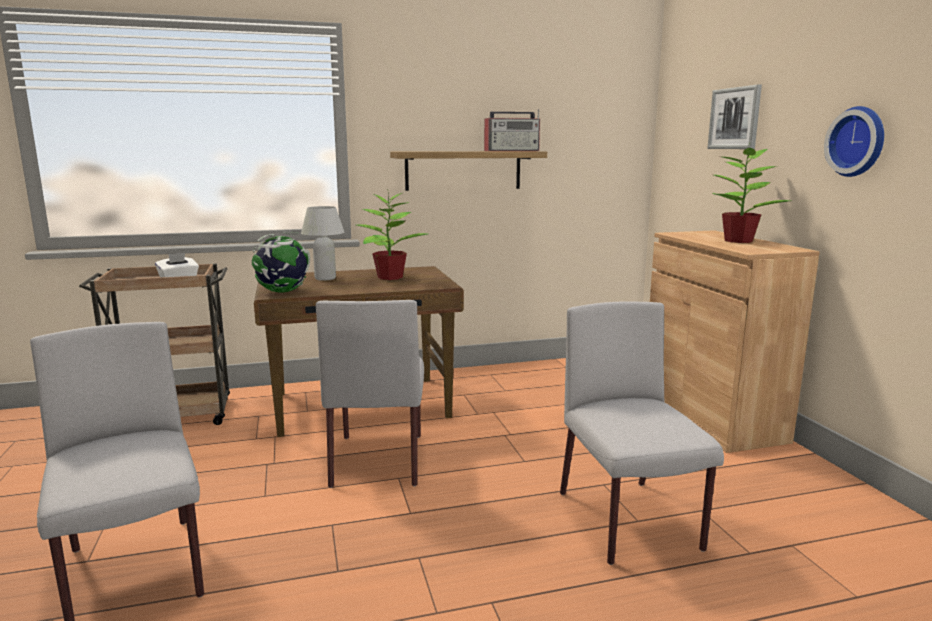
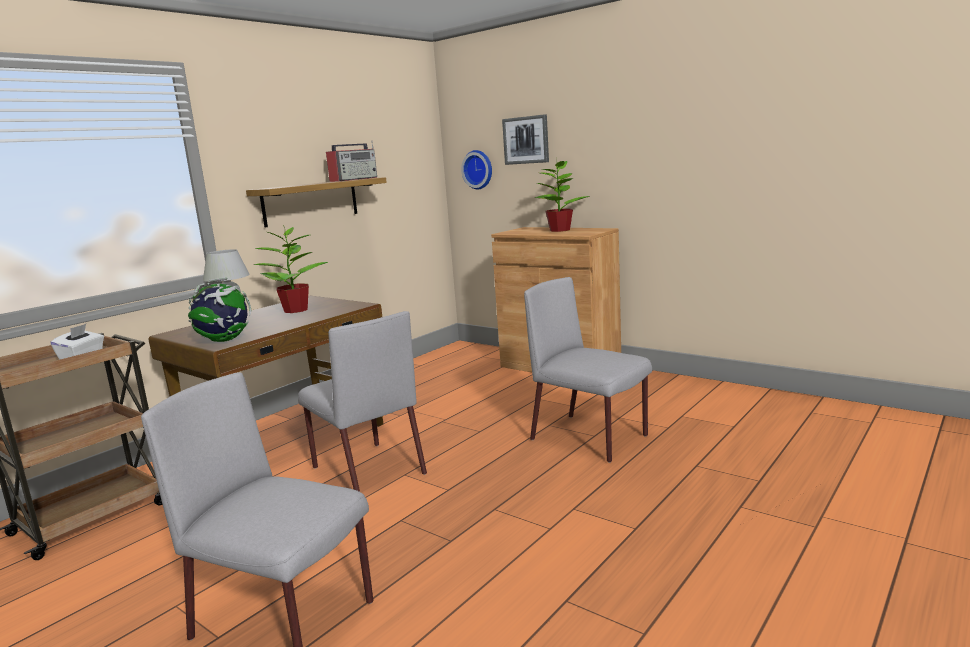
camera: 35 degrees left, 0 degrees up
wall clock [824,106,884,177] -> wall clock moved to [461,150,492,189]

